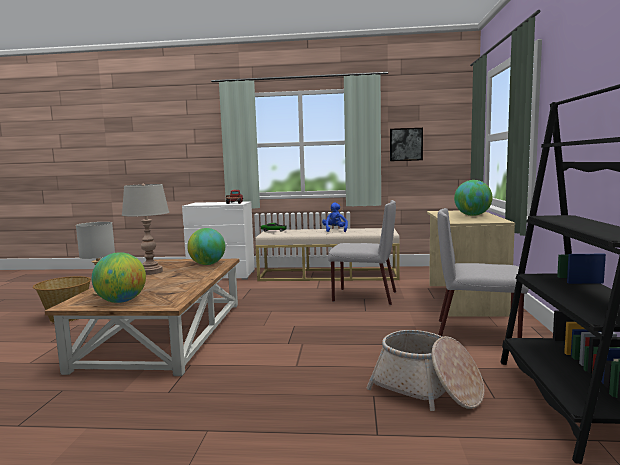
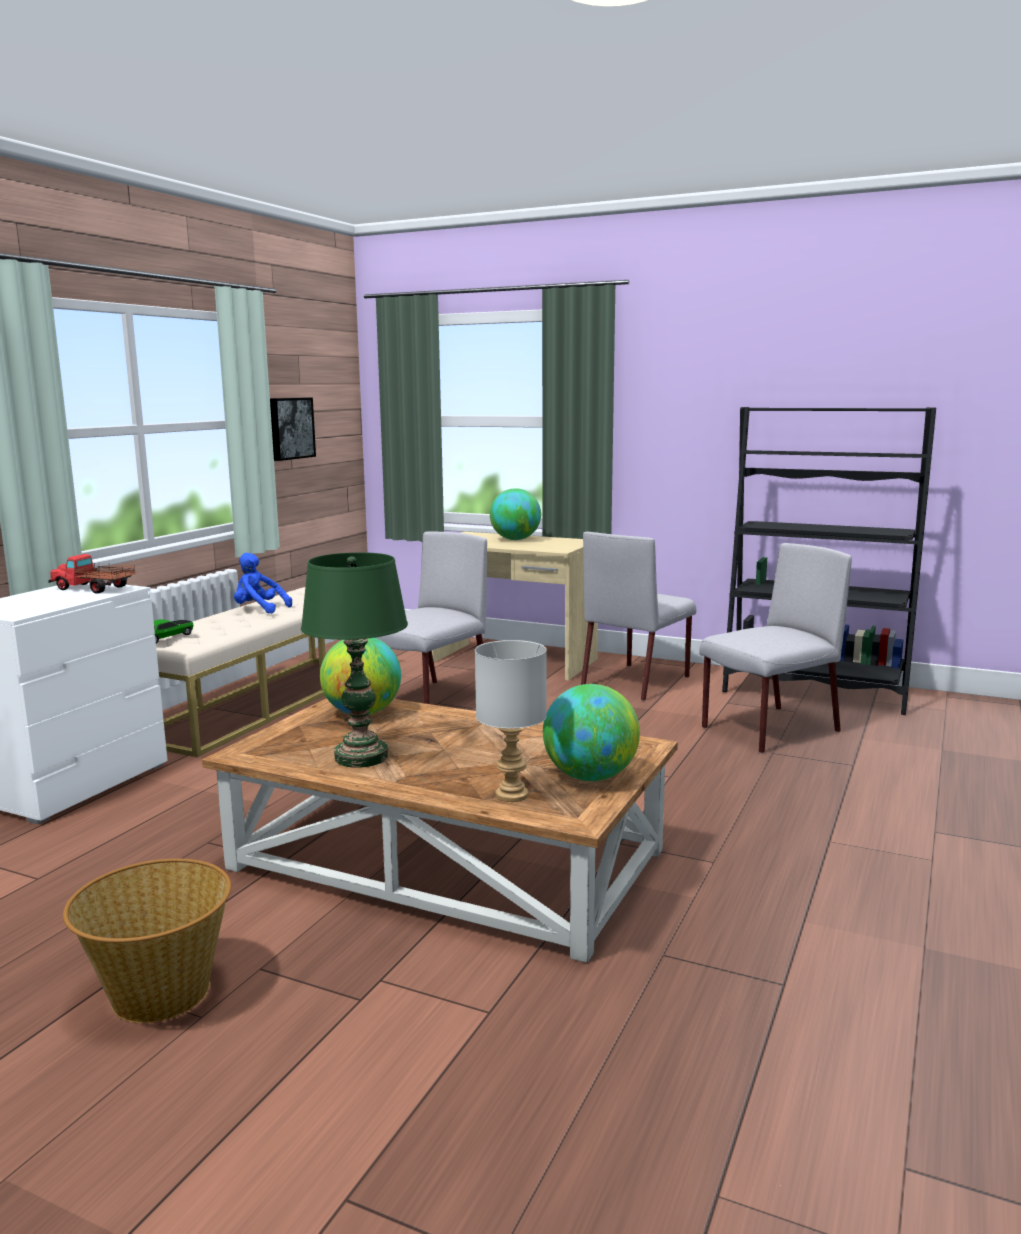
camera: 70 degrees left, 5 degrees up
grey table lamp [122,184,169,275] -> green table lamp [301,552,408,768]
basket [366,330,484,411] -> grey chair [699,543,852,753]

